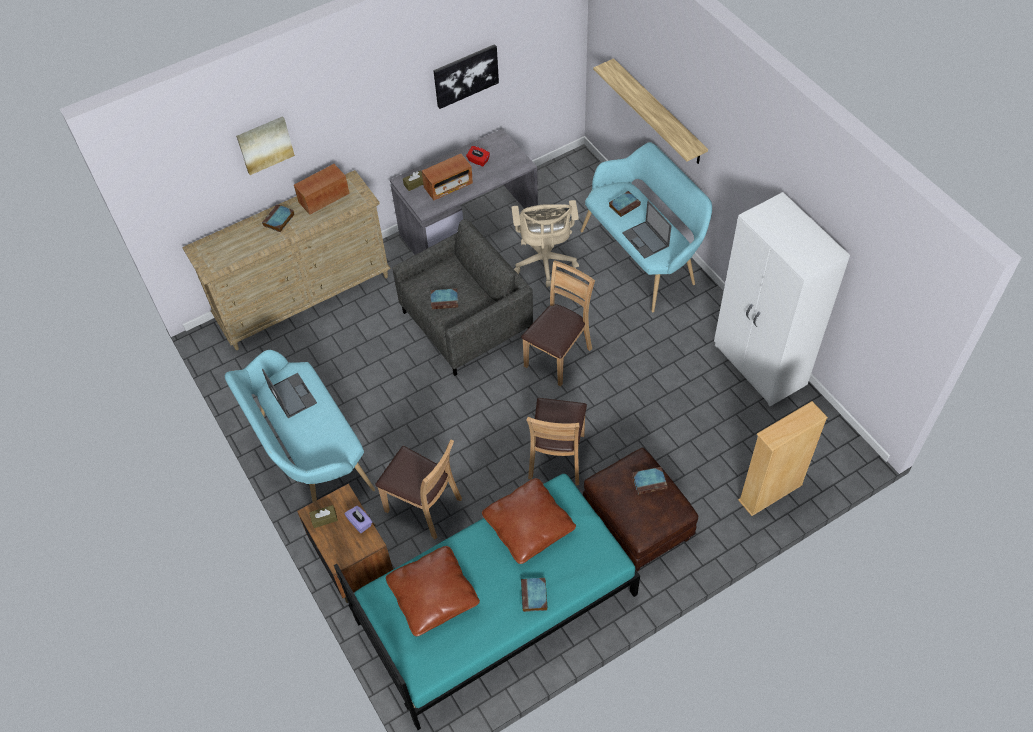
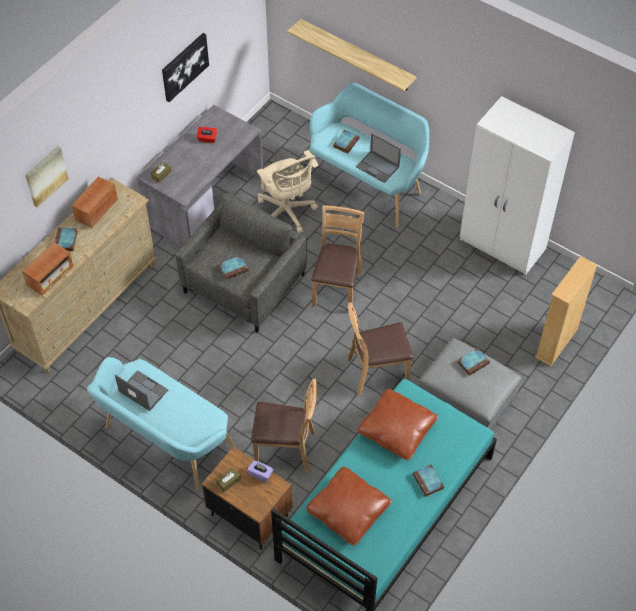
camera: 25 degrees left, 0 degrees up
radio [422,154,473,200] -> radio moved to [22,242,74,296]
brown chair [526,398,587,485] -> brown chair turned 90 degrees clockwise [347,302,414,396]
brown ottoman [583,448,699,571] -> grey ottoman [419,338,521,430]

